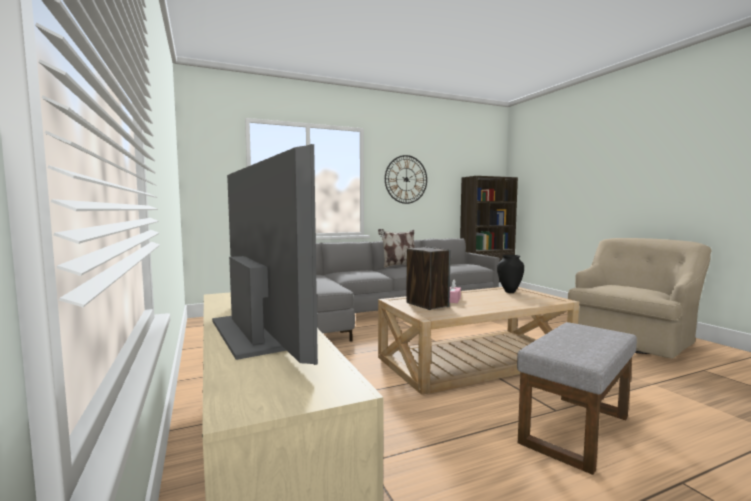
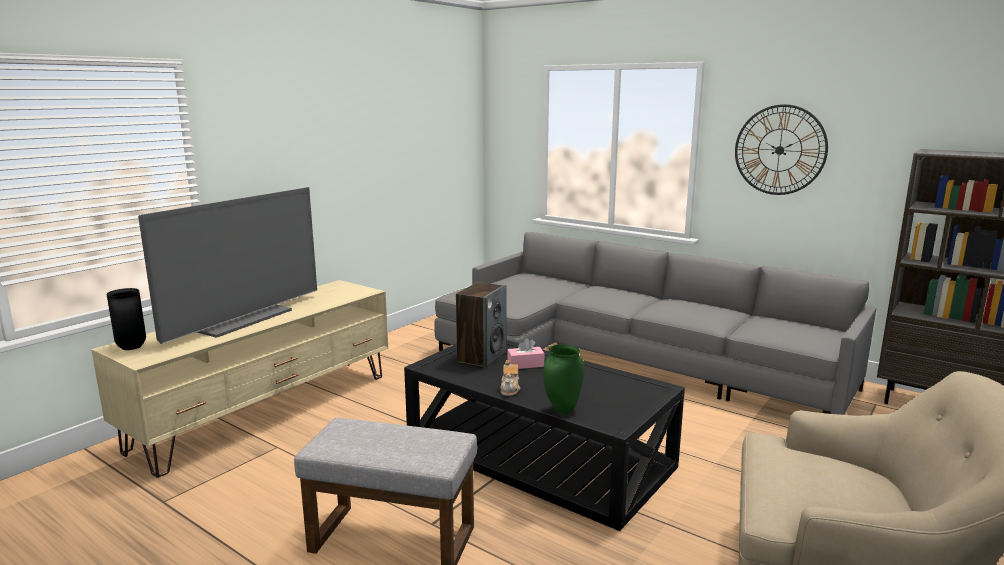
camera: 60 degrees right, 10 degrees up
pillow [378,229,415,268] -> none
beige coffee table [378,287,579,395] -> black coffee table [404,340,685,531]
black vase [497,255,524,293] -> black vase moved to [107,288,146,350]
none -> teapot [500,360,520,396]
none -> green vase [543,344,585,414]

